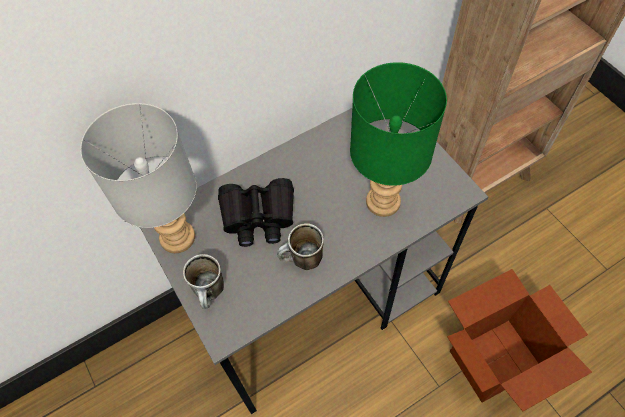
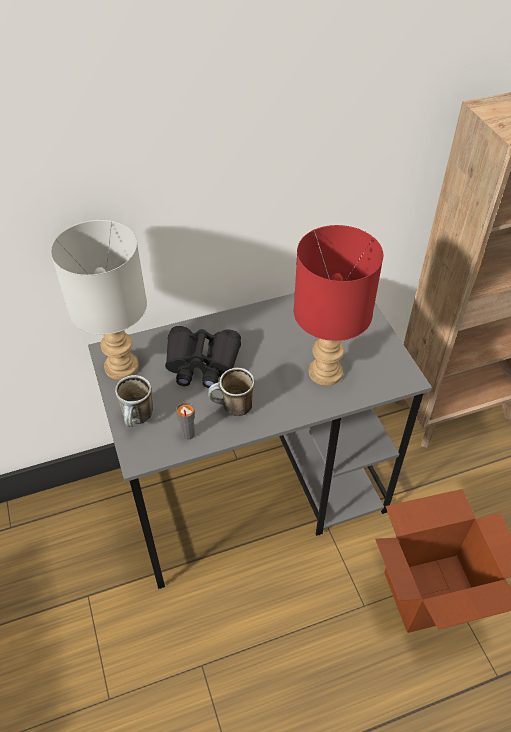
camera: 10 degrees right, 10 degrees down
green table lamp [350,62,447,217] -> red table lamp [294,225,383,386]
none -> grey cup [176,402,195,440]

